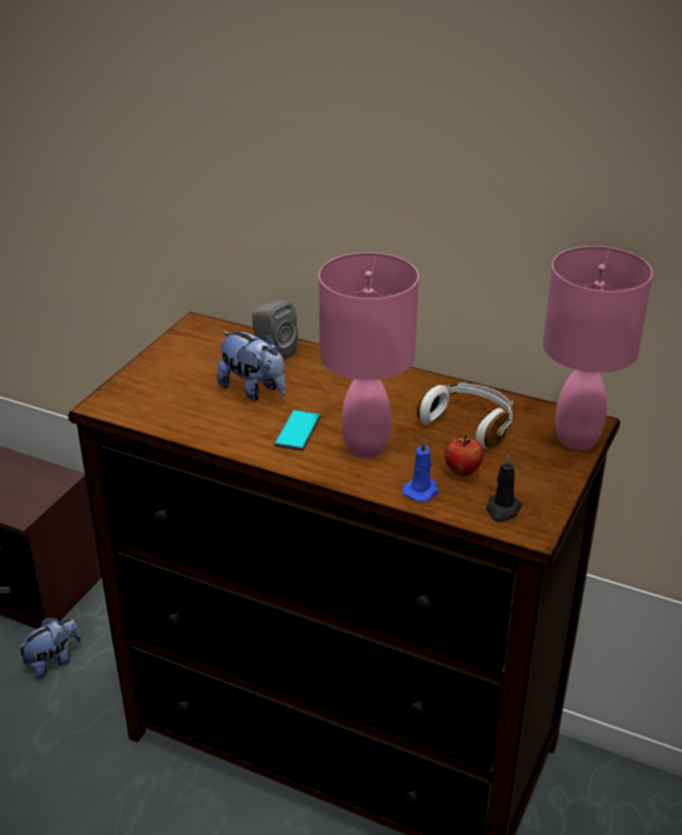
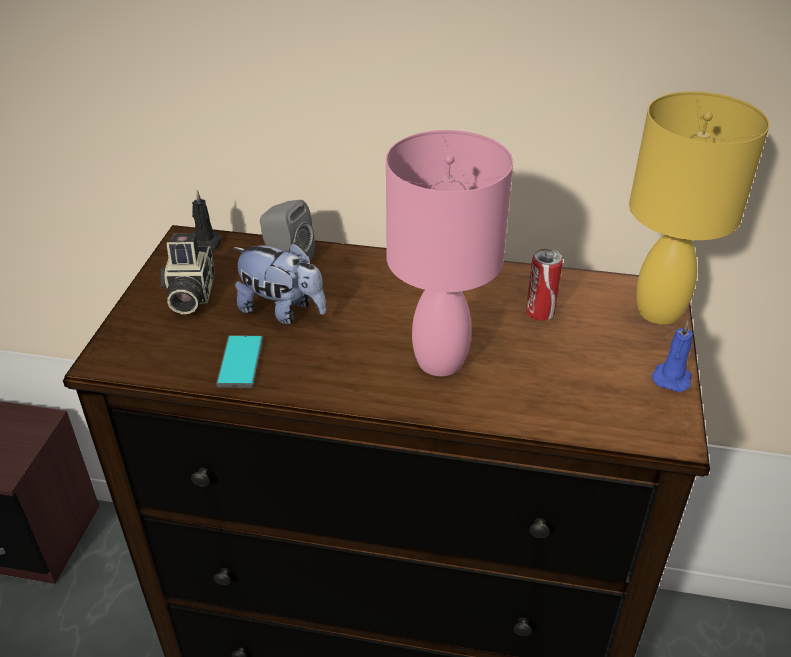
camera: 15 degrees left, 5 degrees up
plush toy [17,618,81,679] -> none
phone [274,410,321,451] -> phone moved to [216,335,263,388]
blue candle [402,438,439,502] -> blue candle moved to [652,320,693,392]
white headphones [417,382,514,449] -> can [526,249,563,321]
apple [444,435,483,476] -> none
black candle [486,455,522,522] -> black candle moved to [192,190,223,251]
pink table lamp [543,246,653,450] -> yellow table lamp [629,91,769,325]
none -> camera [161,233,214,314]

